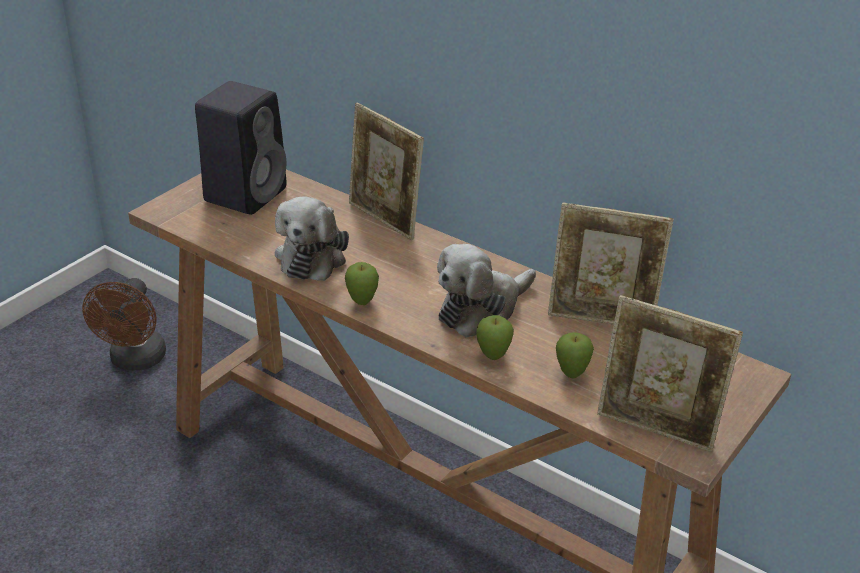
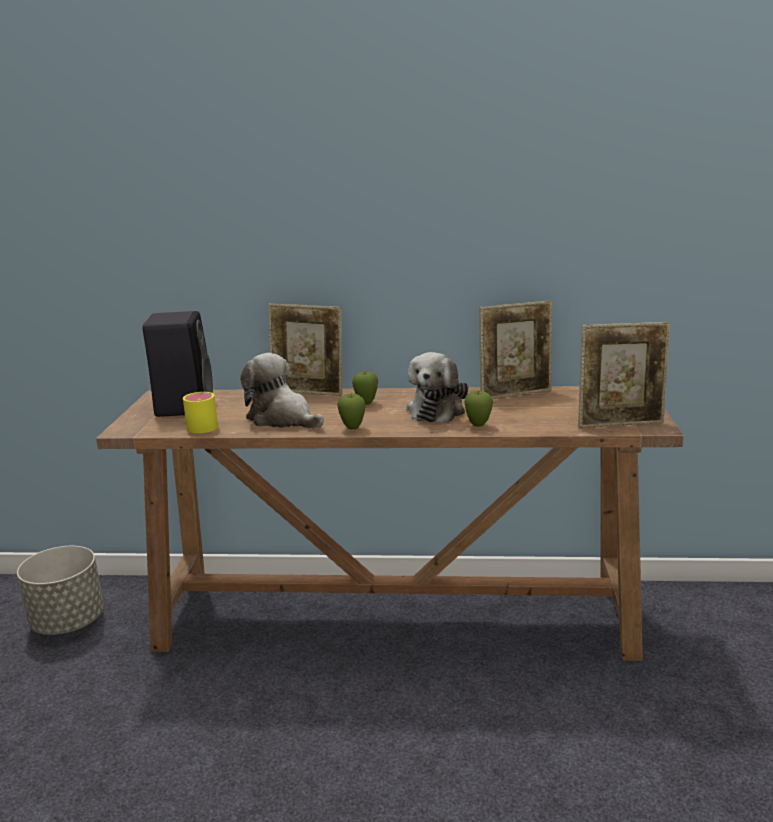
camera: 30 degrees left, 15 degrees down
brown fan [82,278,166,370] -> grey planter [17,546,104,635]
plush toy [275,196,349,281] -> plush toy turned 150 degrees clockwise [240,353,324,428]
apple [556,333,594,378] -> apple moved to [352,372,378,405]
none -> yellow mug [183,392,218,434]

